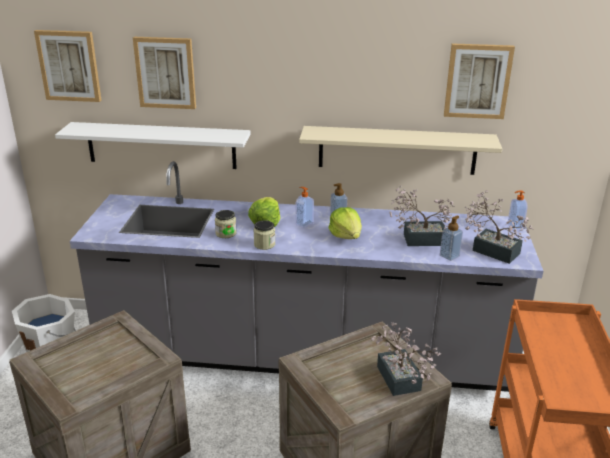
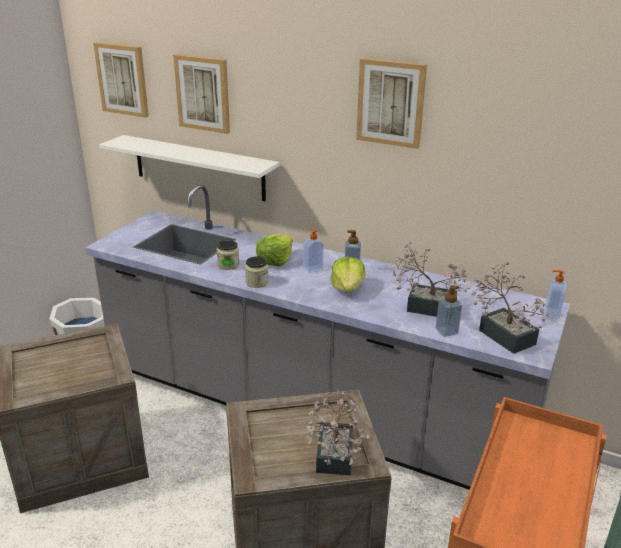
camera: 20 degrees right, 0 degrees up
beige shelf [299,126,502,175] -> none
picture [444,43,515,119] -> picture moved to [356,58,427,149]

